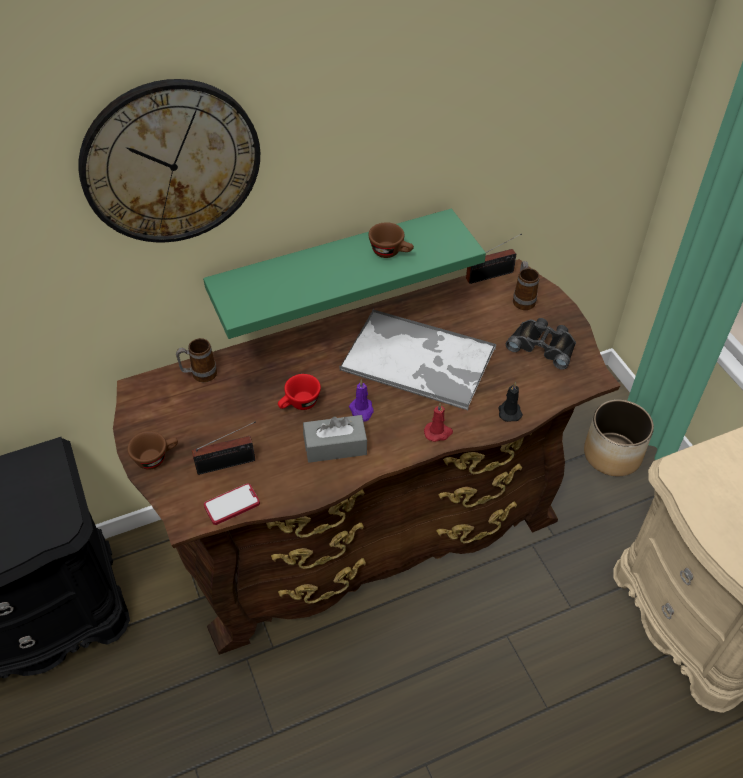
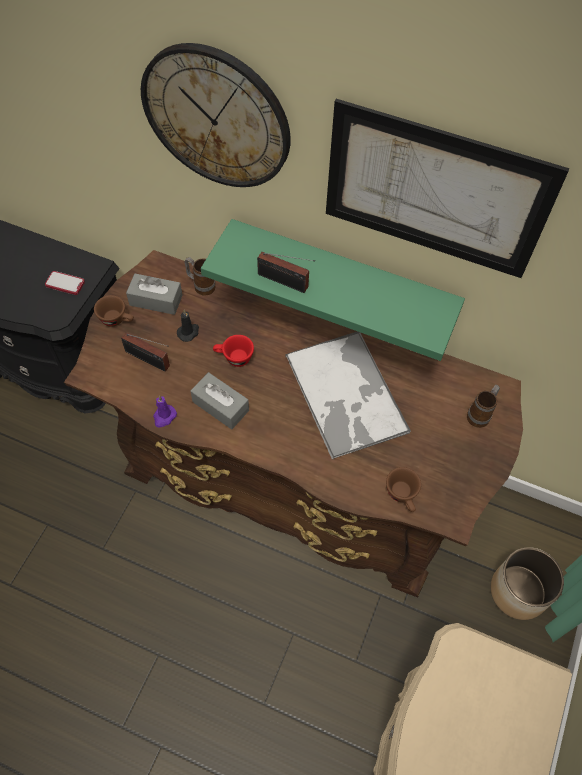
camera: 45 degrees right, 10 degrees up
phone [204,483,260,525] -> phone moved to [45,271,85,295]
purple candle [349,379,373,421] -> purple candle moved to [153,395,177,428]
brown cup [368,222,414,258] -> brown cup moved to [386,467,421,512]
red candle [424,403,453,442] -> none
radio [466,233,522,284] -> radio moved to [257,252,315,293]
black candle [498,382,523,422] -> black candle moved to [177,310,199,342]
black binoculars [506,318,576,370] -> none
none -> grey tissue box [126,274,183,315]
none -> picture [326,99,569,278]

